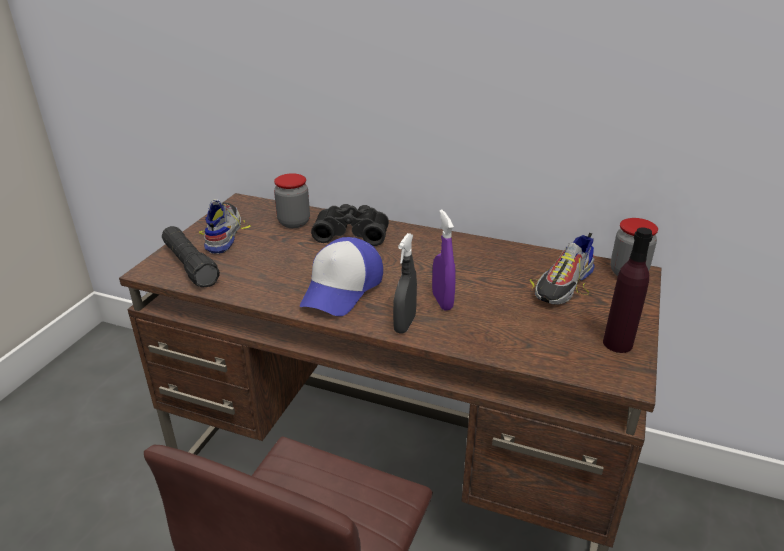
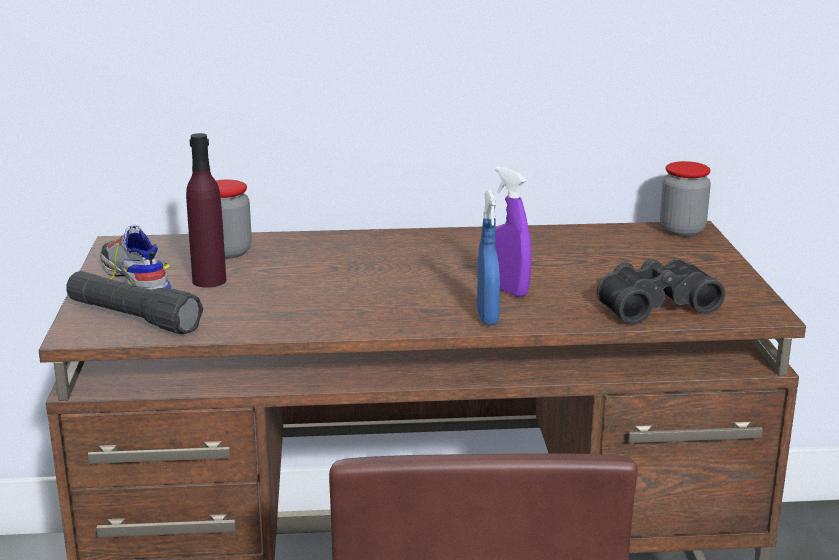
camera: 25 degrees left, 10 degrees down
cap [300,237,383,316] -> none
black binoculars [311,204,389,246] -> black binoculars moved to [597,258,725,324]
grey spray bottle [393,233,417,334] -> blue spray bottle [477,190,500,326]
shoe [530,233,595,305] -> none
purple bottle [603,227,653,353] -> purple bottle moved to [186,133,226,288]

